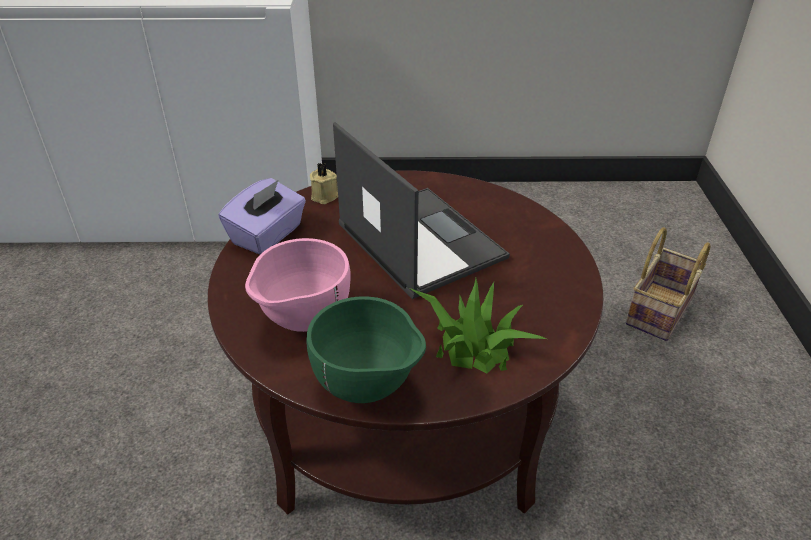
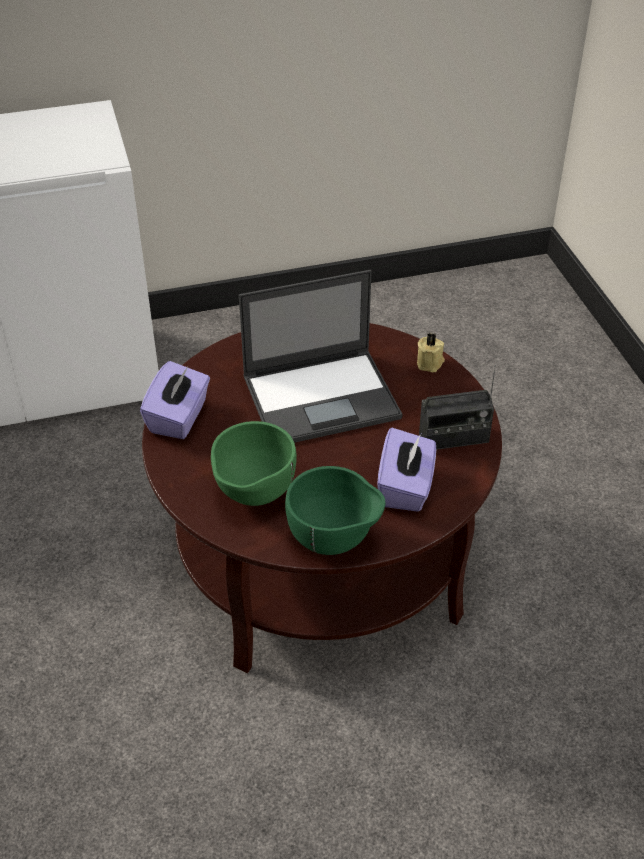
camera: 15 degrees left, 5 degrees up
pink bowl [245,238,351,332] -> green bowl [211,421,297,506]
beige candle [310,163,338,204] -> beige candle moved to [417,333,445,372]
laptop [333,122,510,299] -> laptop turned 120 degrees clockwise [239,270,403,443]
potted plant [408,278,546,373] -> purple tissue box [377,428,436,512]
basket [626,227,711,341] -> none
none -> radio [419,364,496,450]

